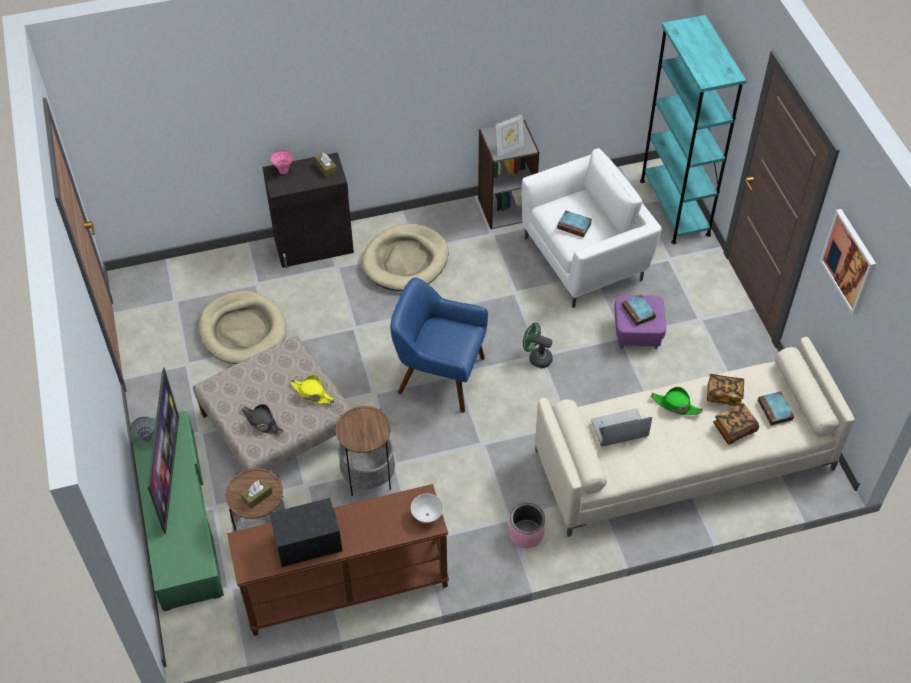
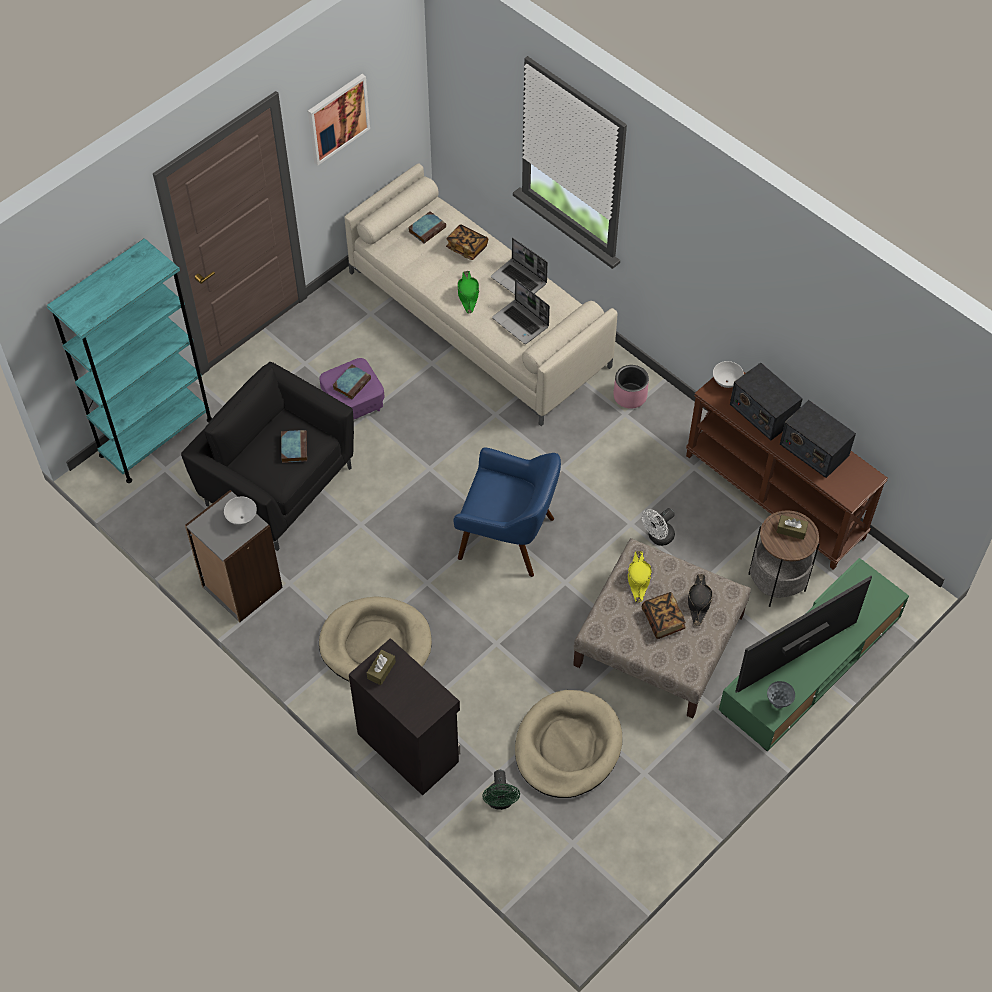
camera: 120 degrees left, 5 degrees up
pink vase [270,150,293,174] -> none
side table [336,406,395,496] -> white fan [642,508,675,546]
blue armchair [391,278,488,413] -> blue armchair turned 60 degrees counterclockwise [453,447,561,577]
picture frame [496,115,524,156] -> white bowl [224,496,257,525]
white armchair [522,148,662,308] -> black armchair [181,362,354,551]
green fan [523,323,553,368] -> green fan moved to [482,770,520,810]
book [707,374,744,406] -> book moved to [642,592,686,639]
none -> laptop [491,238,548,294]
none -> radio [730,363,803,440]

